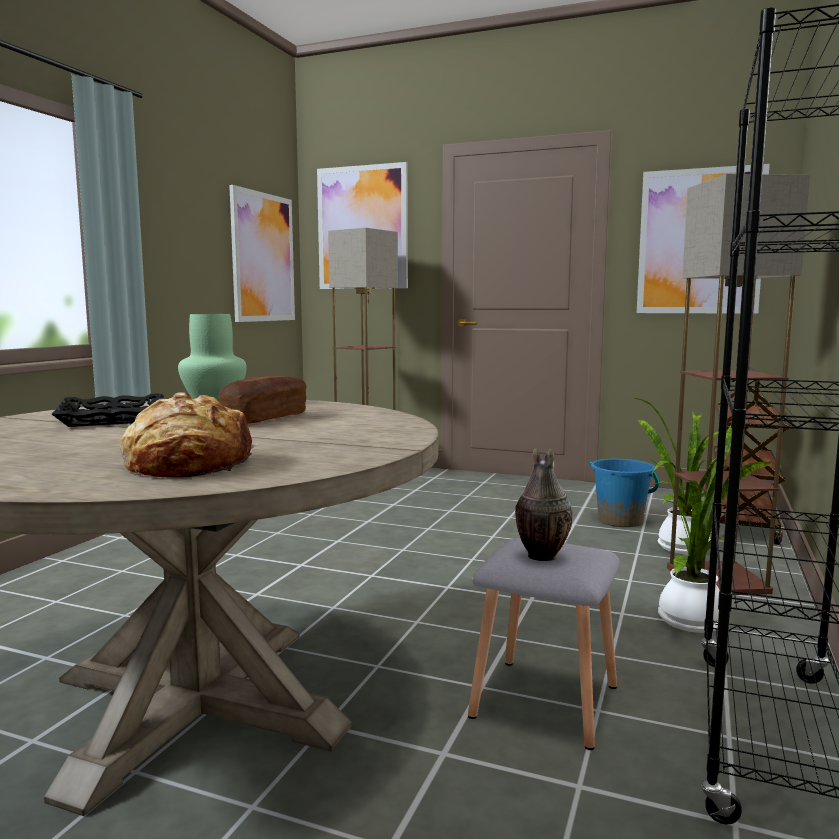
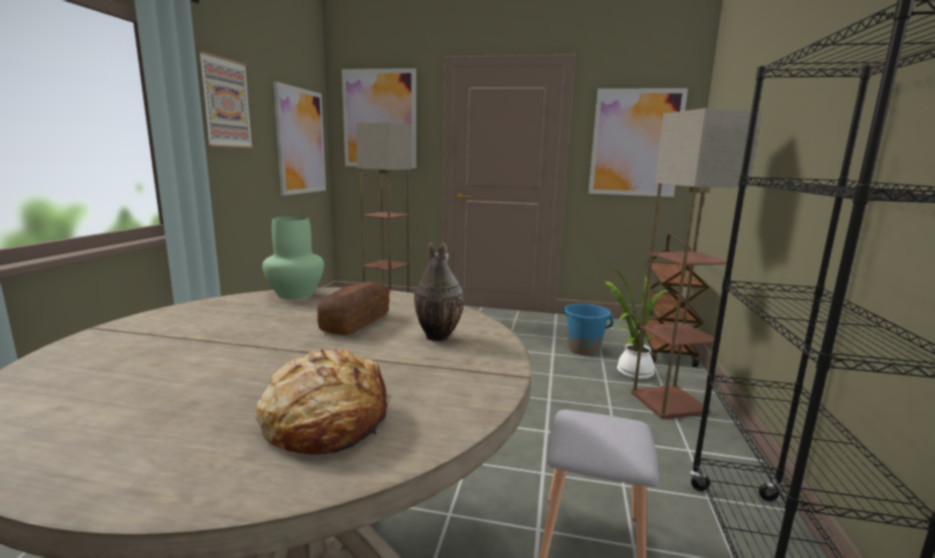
camera: 10 degrees left, 5 degrees up
black tray [52,393,164,427] -> none
vase [515,448,573,561] -> vase moved to [414,242,464,341]
potted plant [653,426,771,633] -> none
none -> picture [198,51,254,148]

